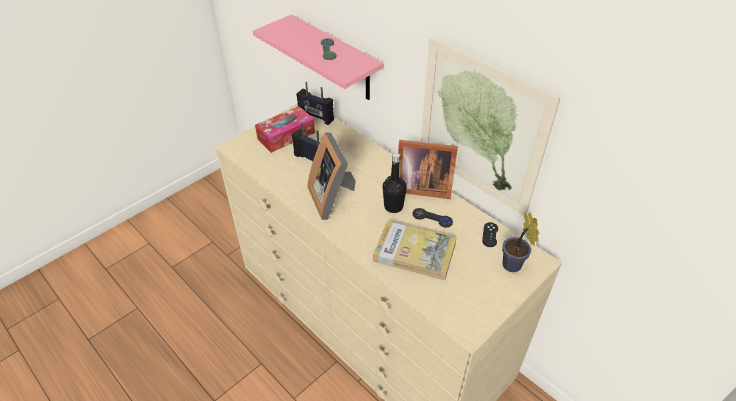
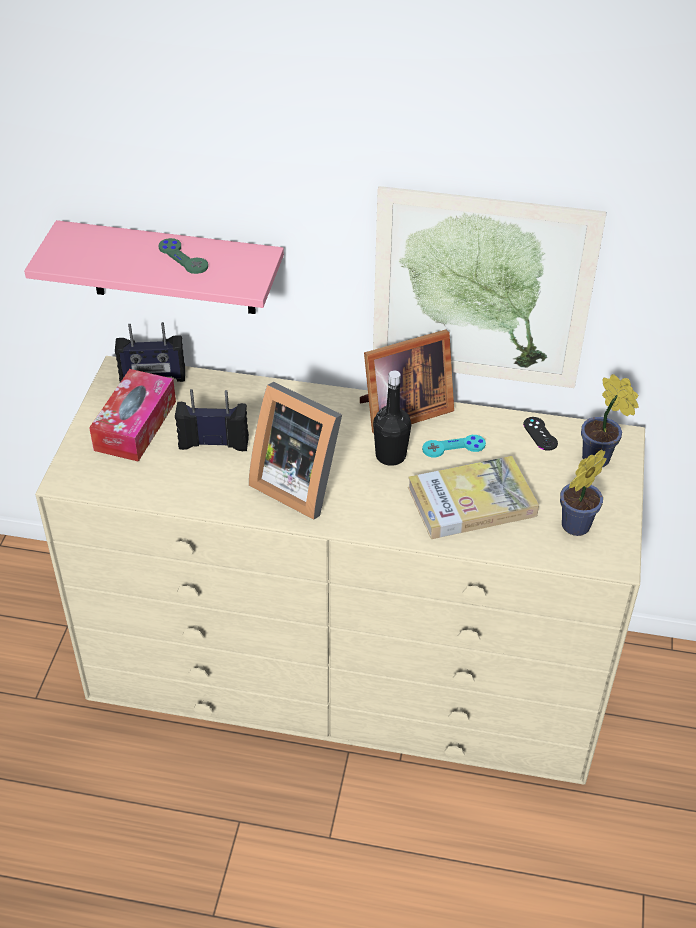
camera: 35 degrees left, 0 degrees up
black game controller [413,208,453,228] -> turquoise game controller [422,435,486,457]
none -> potted plant [560,450,606,536]

